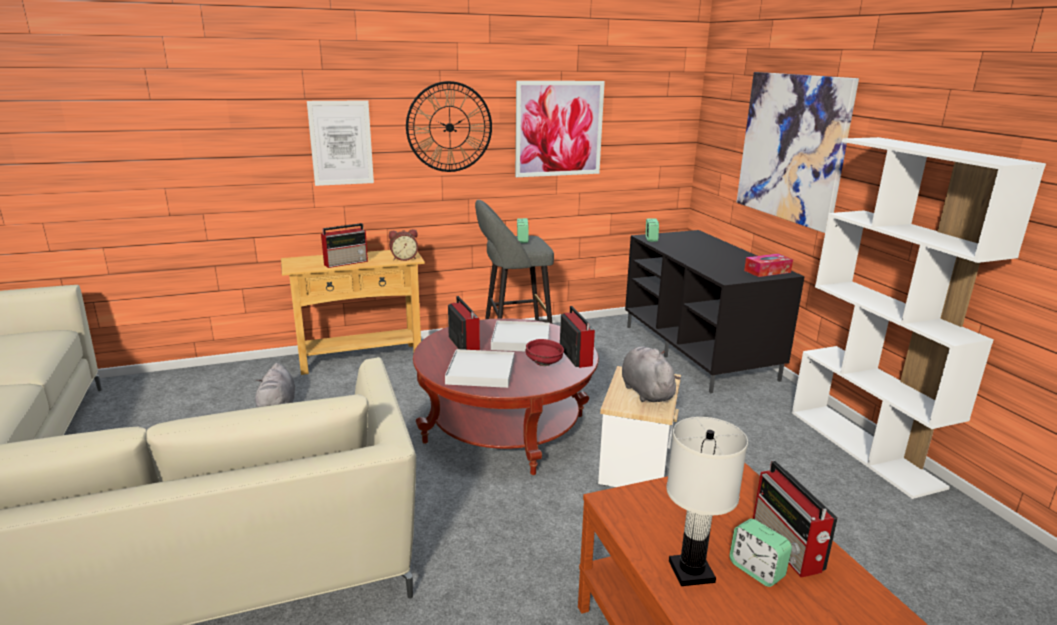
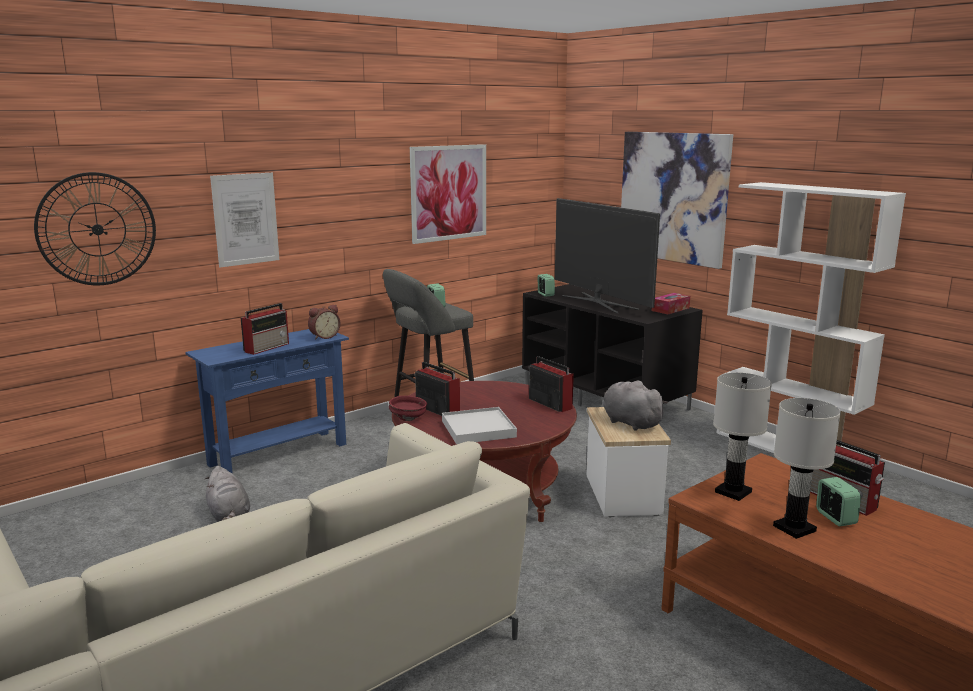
camera: 20 degrees left, 5 degrees down
beige console table [281,250,425,375] -> blue console table [185,329,349,474]
wall clock [406,81,492,172] -> wall clock moved to [34,172,156,285]
white tray [491,321,549,351] -> none
red bowl [525,339,564,366] -> red bowl moved to [389,396,427,421]
alarm clock [729,519,792,587] -> alarm clock turned 135 degrees counterclockwise [816,477,861,526]
none -> television [555,198,660,313]
none -> white table lamp [713,372,772,501]

